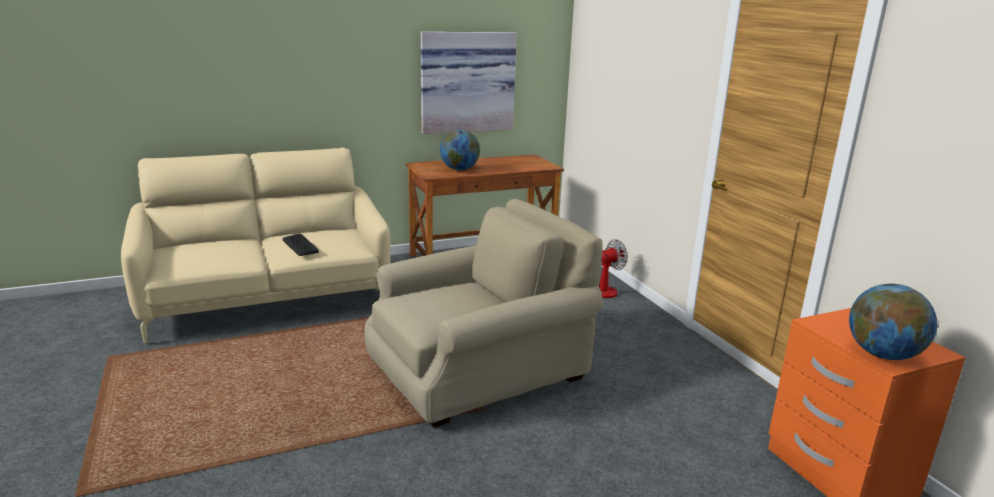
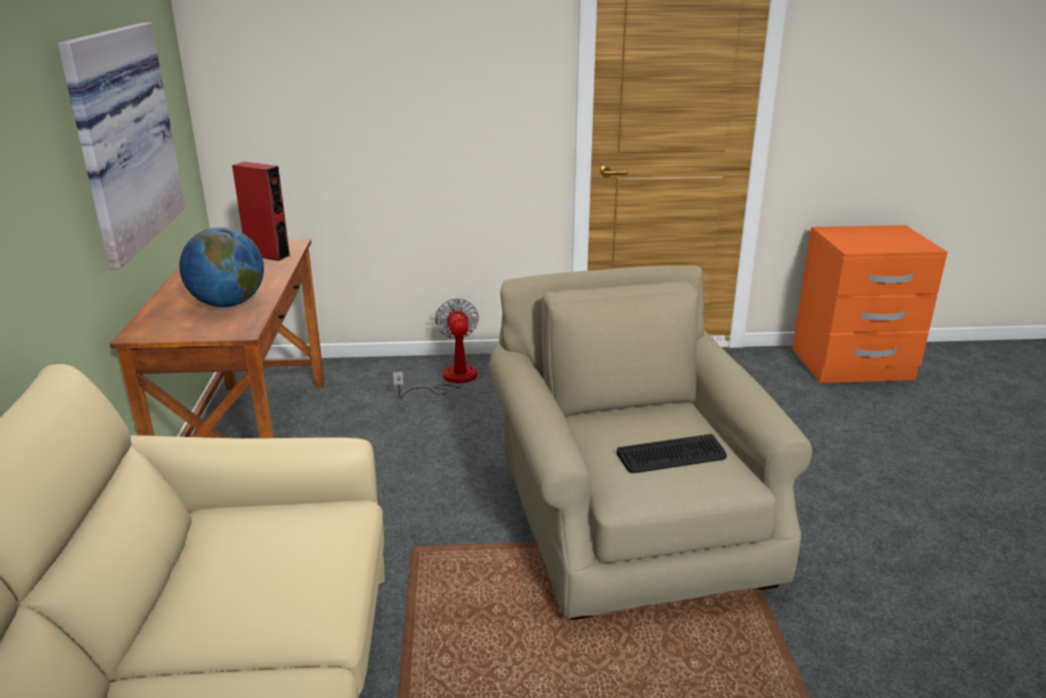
camera: 70 degrees left, 5 degrees up
keyboard [283,233,319,256] -> keyboard moved to [617,434,727,473]
globe [849,284,937,360] -> none
none -> red speaker [232,162,290,261]

